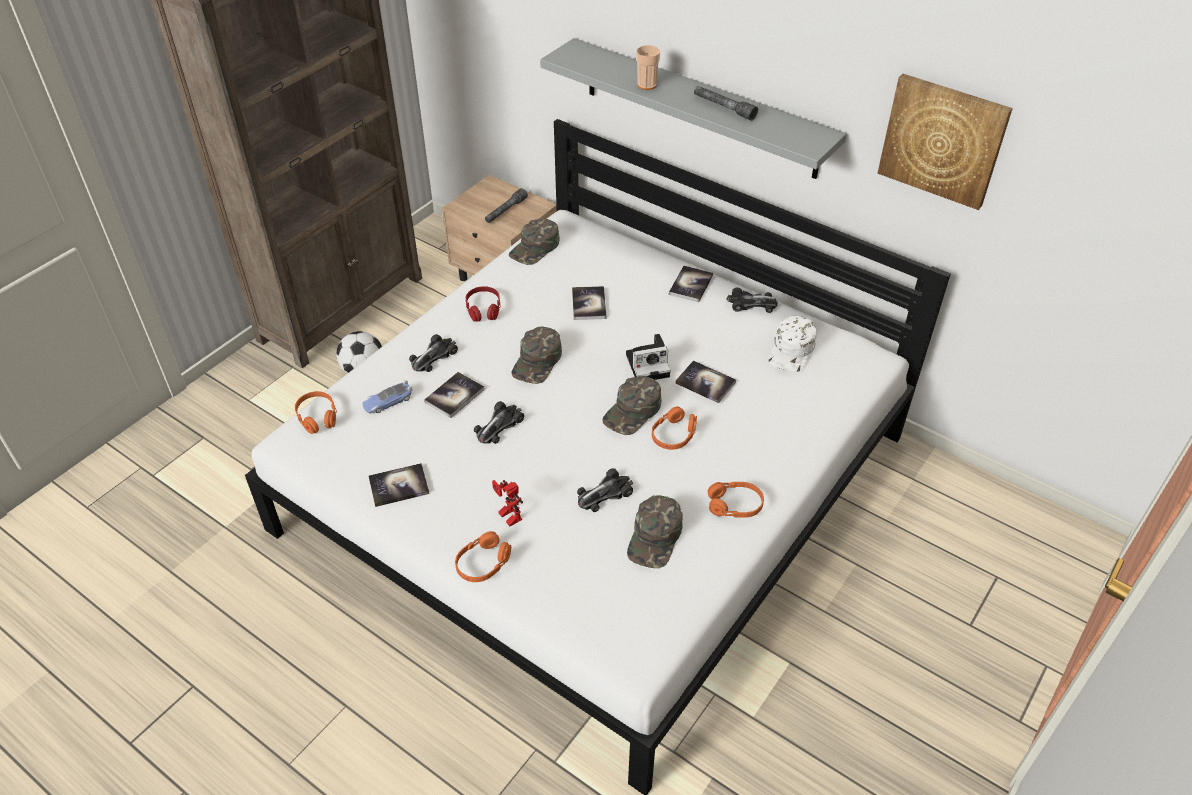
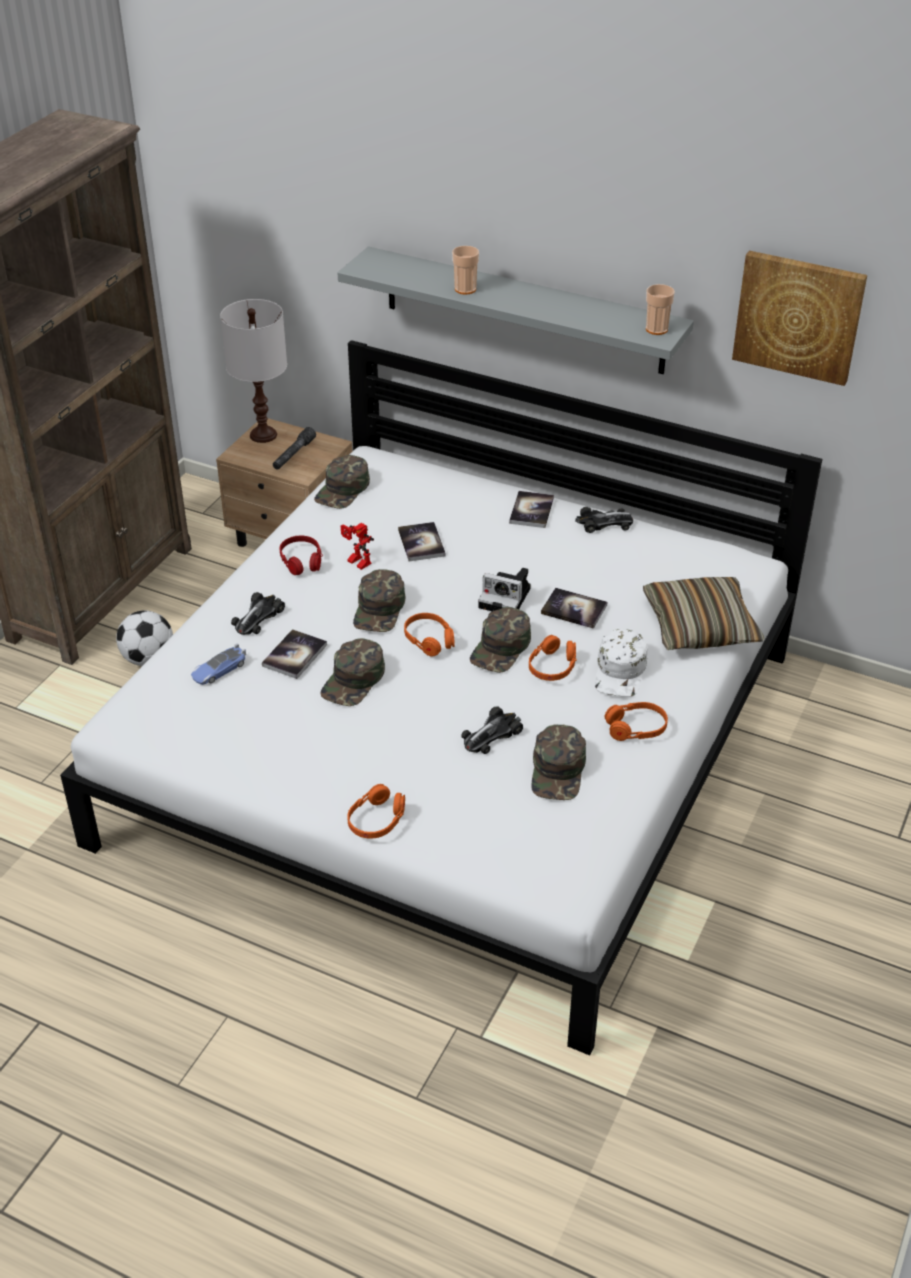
camera: 10 degrees left, 5 degrees down
orange headphones [295,391,337,434] -> orange headphones moved to [404,613,455,657]
book [368,463,430,507] -> none
toy car [474,401,524,444] -> green cap [320,638,385,706]
toy robot [492,480,523,526] -> toy robot moved to [341,523,374,570]
camera [626,334,670,380] -> camera turned 45 degrees clockwise [478,568,531,611]
grey flashlight [694,86,758,121] -> none
white cap [768,316,817,372] -> white cap moved to [595,629,648,697]
none -> white table lamp [220,299,287,443]
none -> pillow [643,577,765,650]
none -> cup [646,284,675,335]

